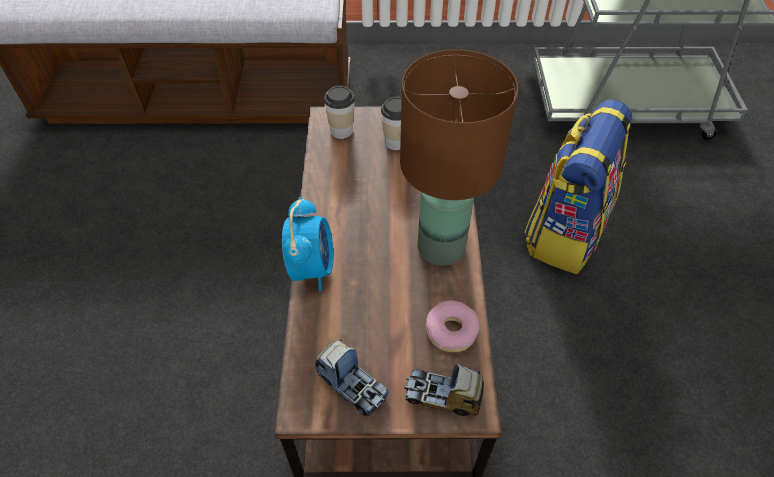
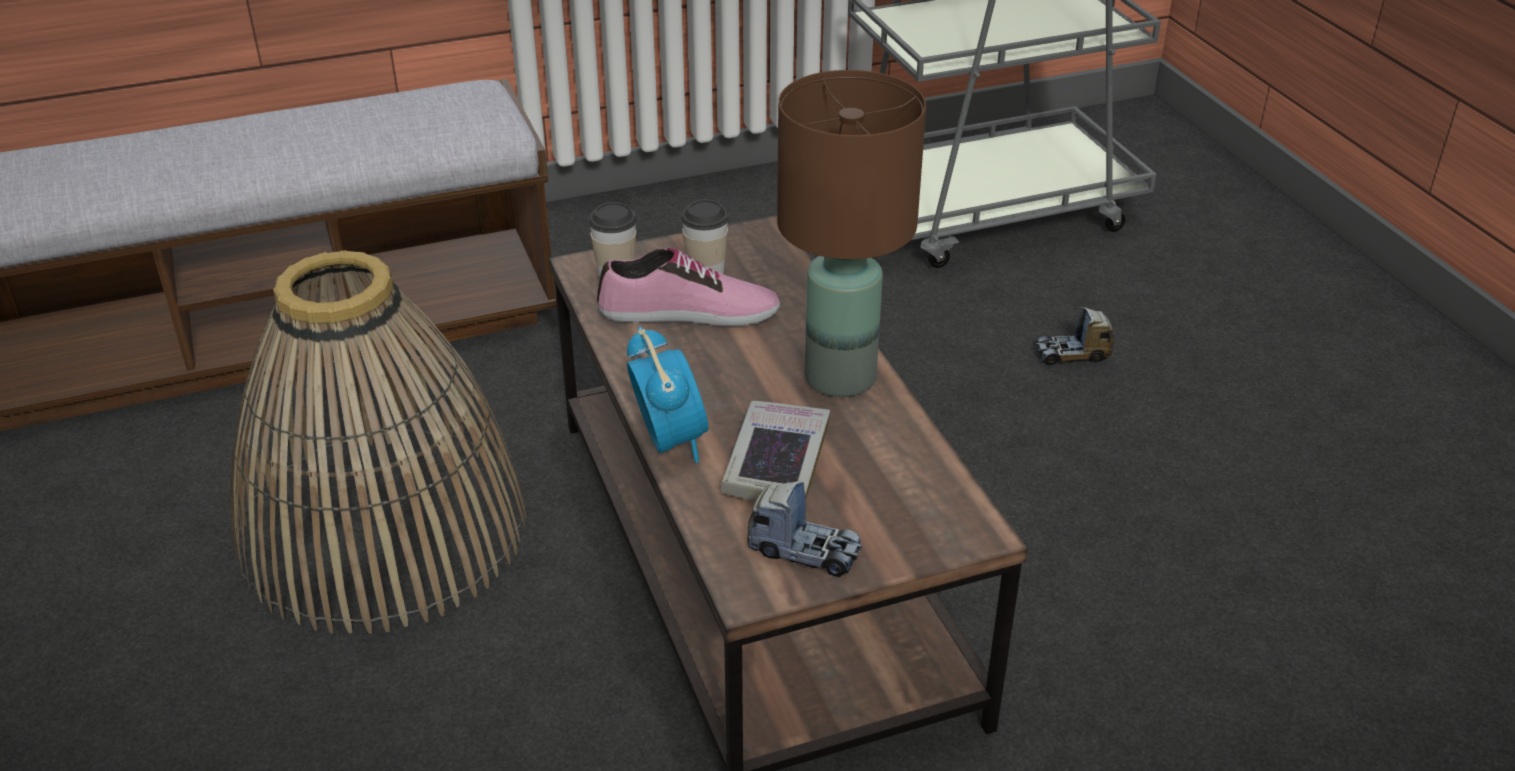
camera: 20 degrees left, 15 degrees down
toy truck [404,363,484,416] -> toy truck moved to [1036,307,1114,365]
donut [425,300,480,352] -> none
backpack [524,100,632,274] -> none
none -> basket [231,250,526,634]
none -> shoe [597,248,780,326]
none -> book [721,401,830,501]

